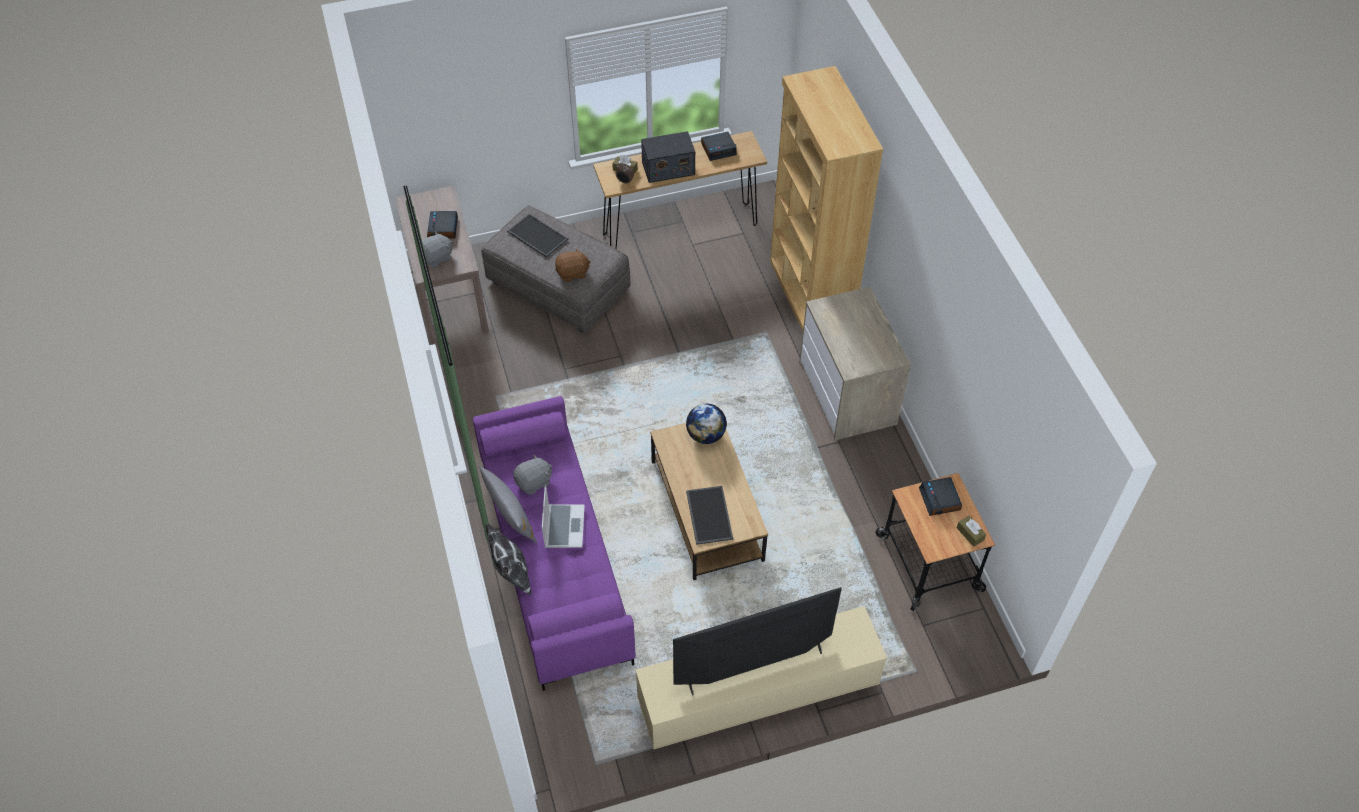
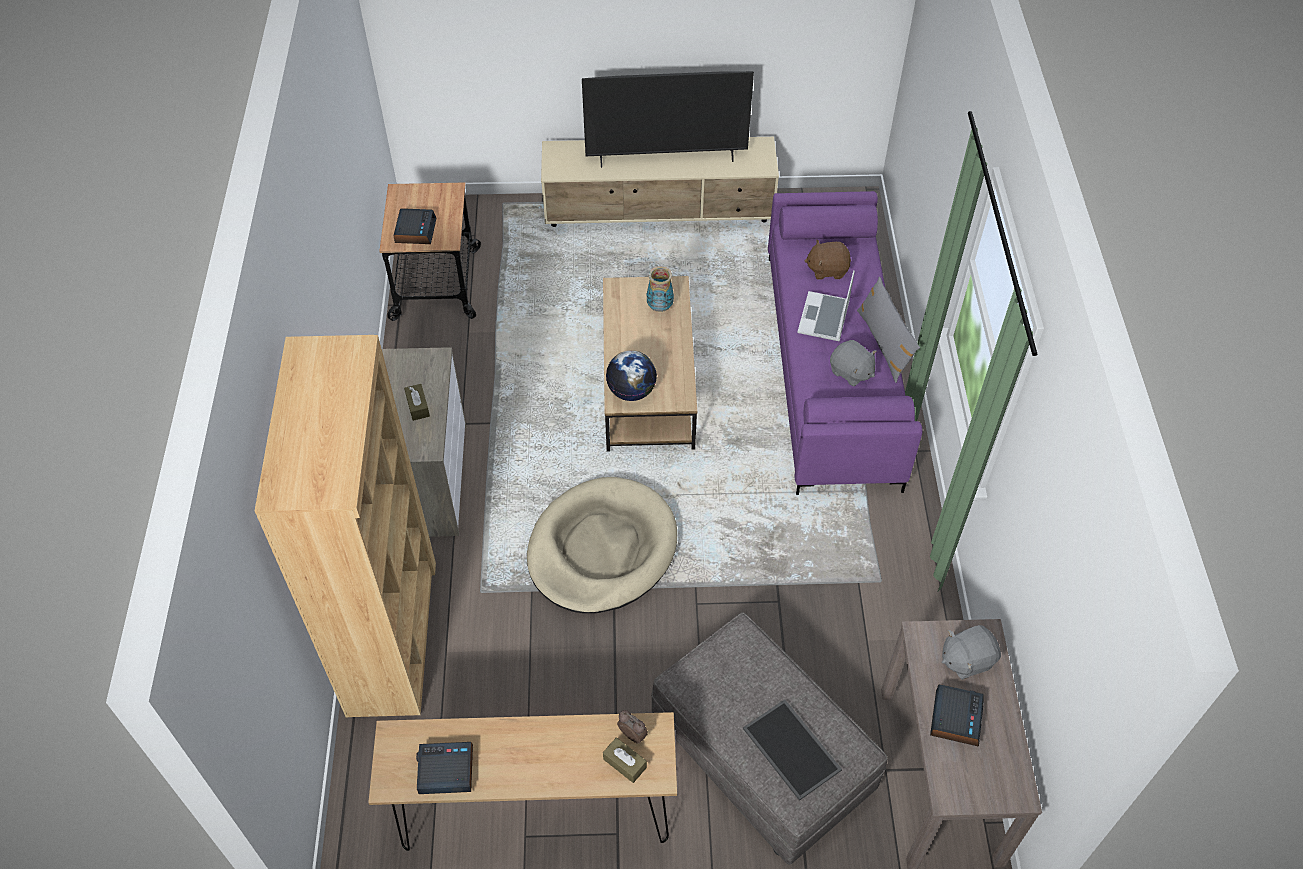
camera: 165 degrees left, 0 degrees up
pillow [486,523,531,596] -> none
grey plush toy [513,455,552,494] -> grey plush toy turned 120 degrees counterclockwise [830,340,876,386]
brown plush toy [555,248,591,282] -> brown plush toy moved to [805,240,851,280]
radio [641,131,695,183] -> none
tray [686,486,733,545] -> vase [647,266,674,312]
brown tissue box [957,516,986,547] -> brown tissue box moved to [404,384,430,421]
none -> beige dog bed [527,477,677,613]

